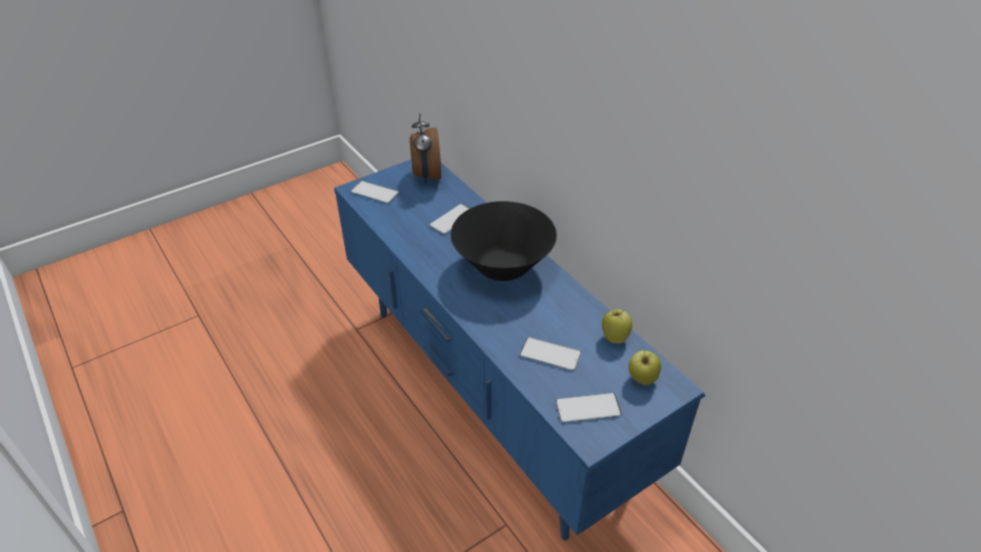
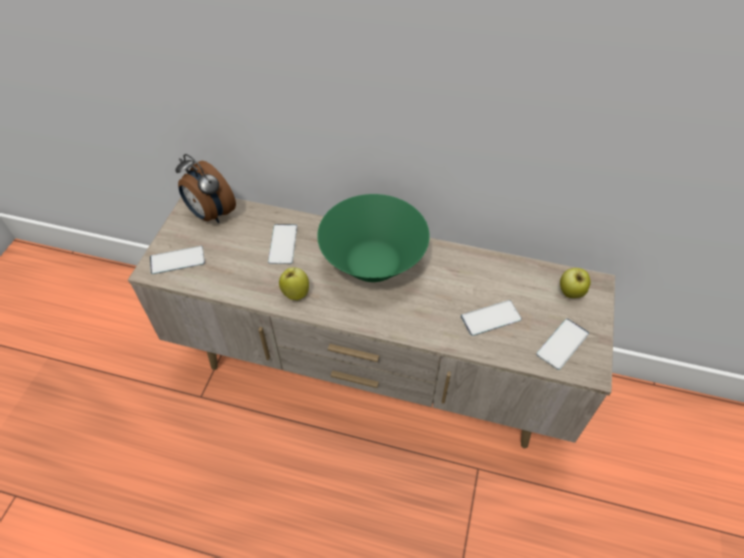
camera: 40 degrees left, 10 degrees up
blue tv stand [334,160,705,541] -> beige tv stand [128,197,615,448]
black bowl [451,201,557,281] -> green bowl [317,194,430,282]
apple [602,309,632,344] -> apple moved to [279,267,309,300]

